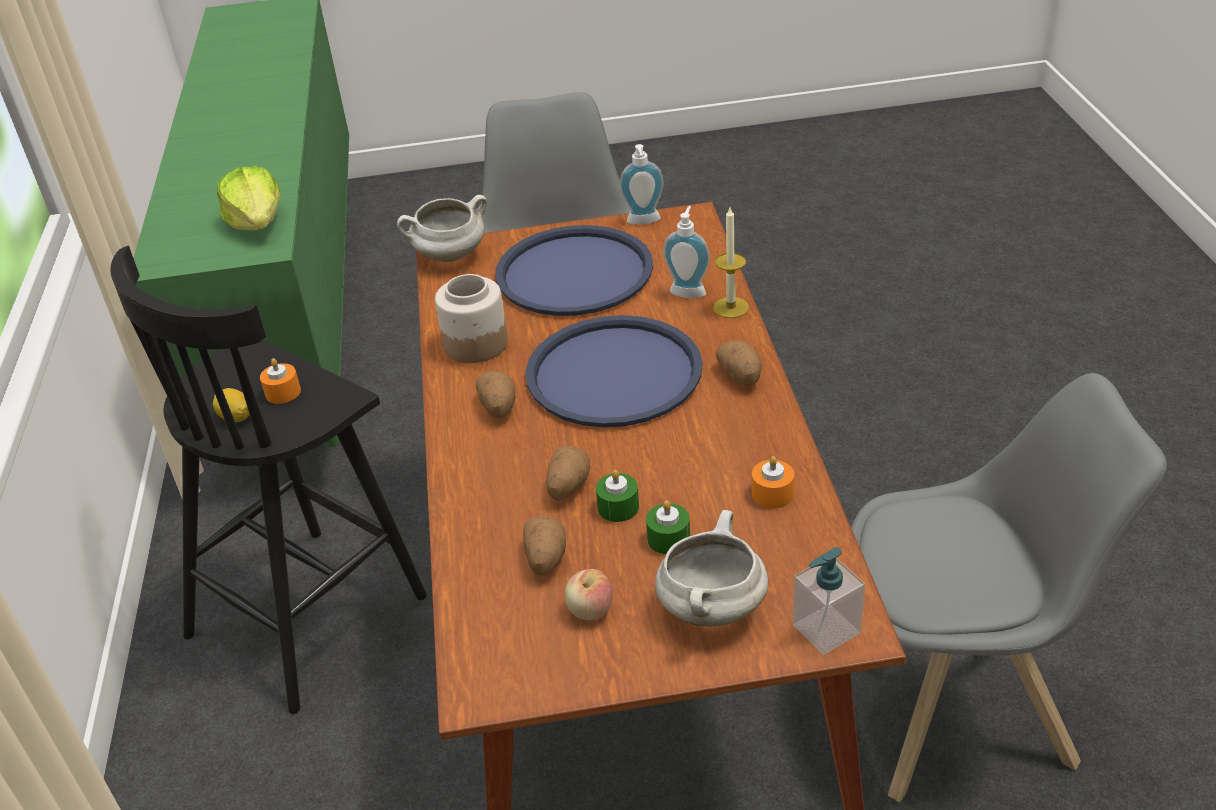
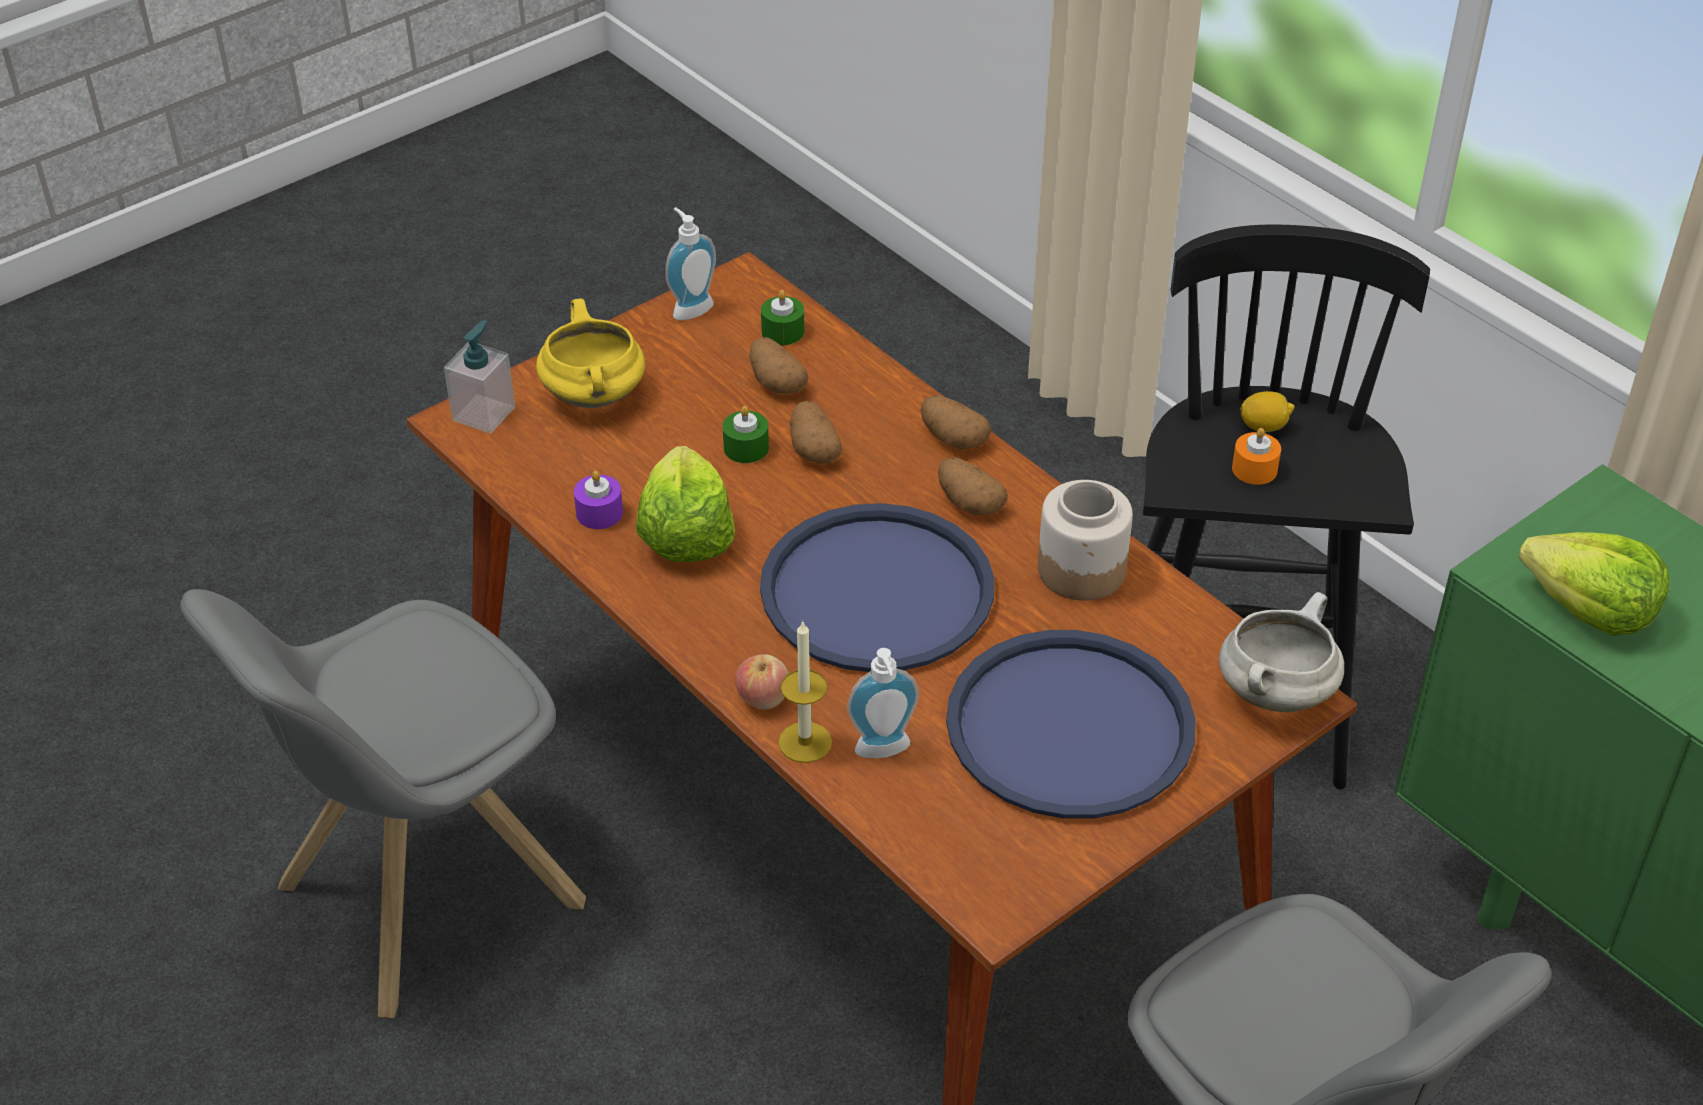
camera: 145 degrees right, 5 degrees up
apple [565,569,613,621] -> apple moved to [735,654,789,709]
soap dispenser [619,144,664,225] -> soap dispenser moved to [665,207,716,320]
green candle [646,501,690,554] -> green candle moved to [761,290,804,345]
white cooking pot [655,510,768,626] -> yellow cooking pot [536,298,645,408]
potato [716,340,762,386] -> potato moved to [921,395,991,450]
orange candle [752,456,794,509] -> purple candle [574,471,623,529]
none -> lettuce [636,446,735,562]

